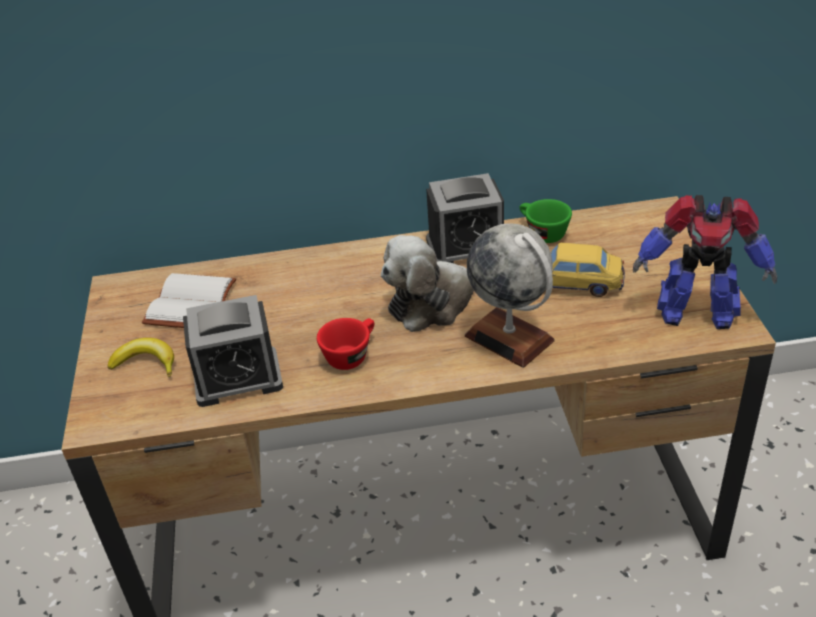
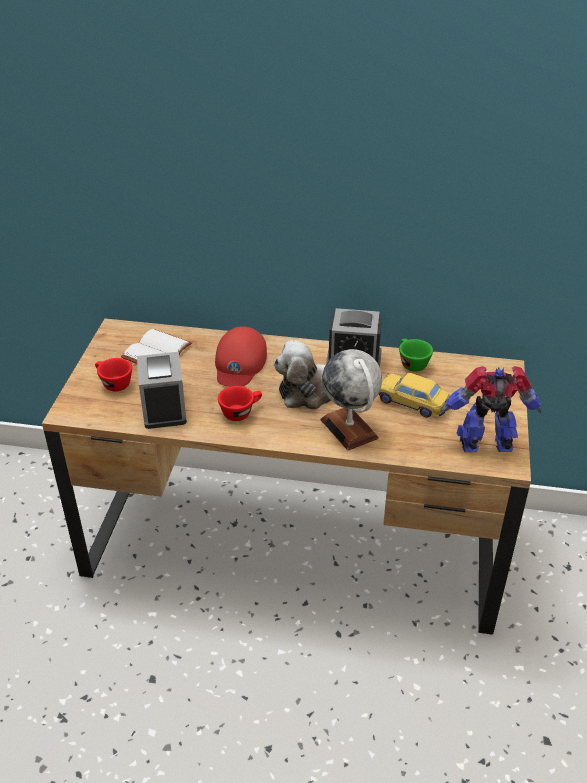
camera: 15 degrees right, 0 degrees up
banana [108,338,174,377] -> red cup [95,358,132,391]
alarm clock [183,295,283,407] -> alarm clock turned 105 degrees counterclockwise [137,352,187,429]
toy robot [633,195,777,329] -> toy robot turned 150 degrees clockwise [441,366,541,452]
none -> red cap [215,326,267,387]

